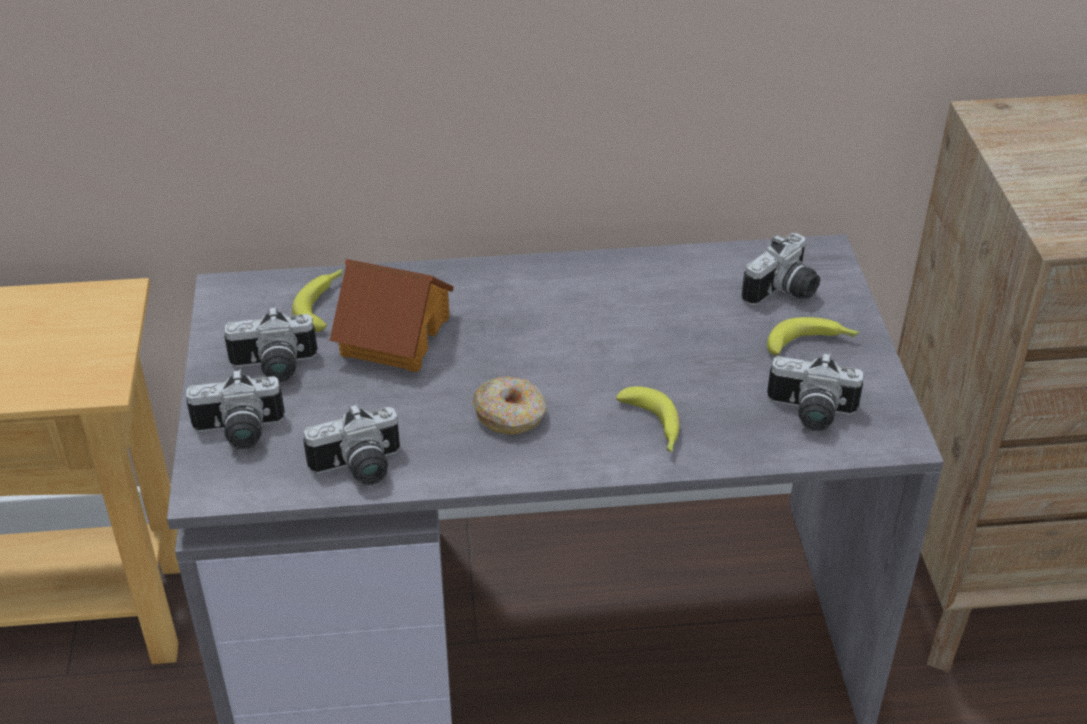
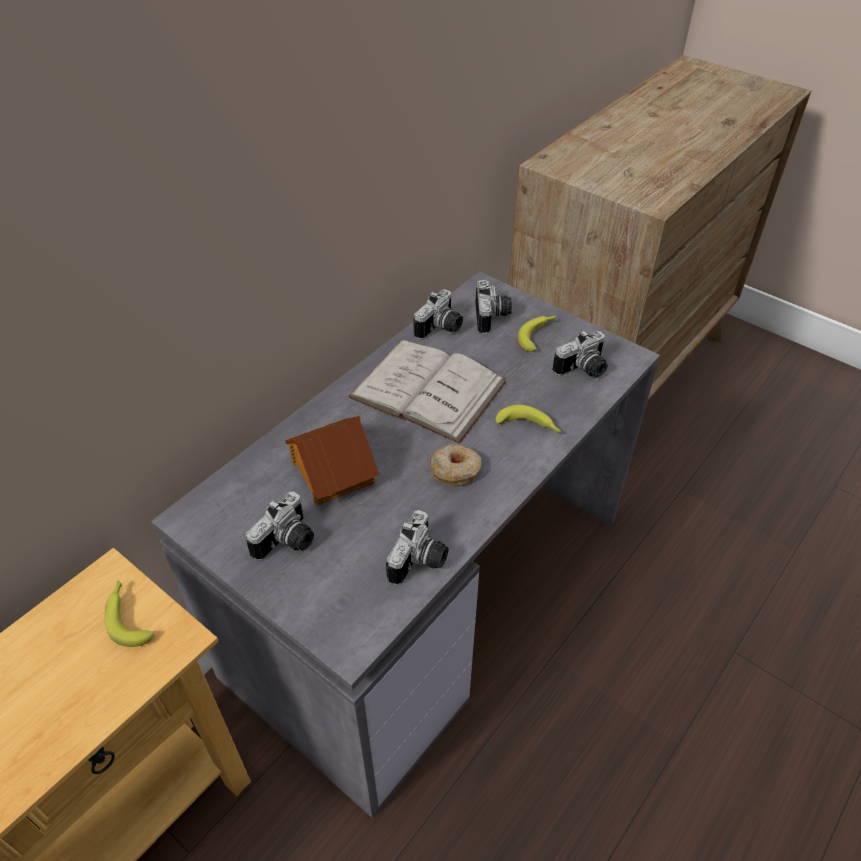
camera: 45 degrees left, 5 degrees up
camera [186,369,285,449] -> camera moved to [413,289,463,340]
banana [292,269,342,332] -> banana moved to [105,580,154,647]
none -> white book [348,340,507,444]

